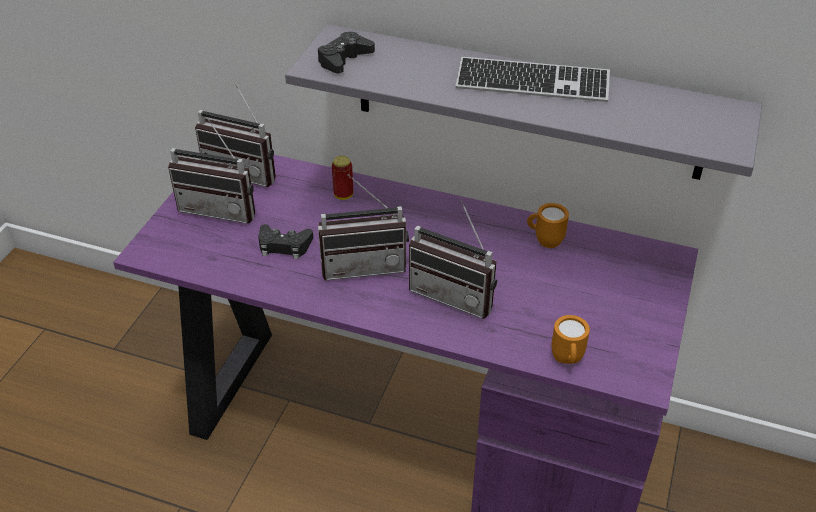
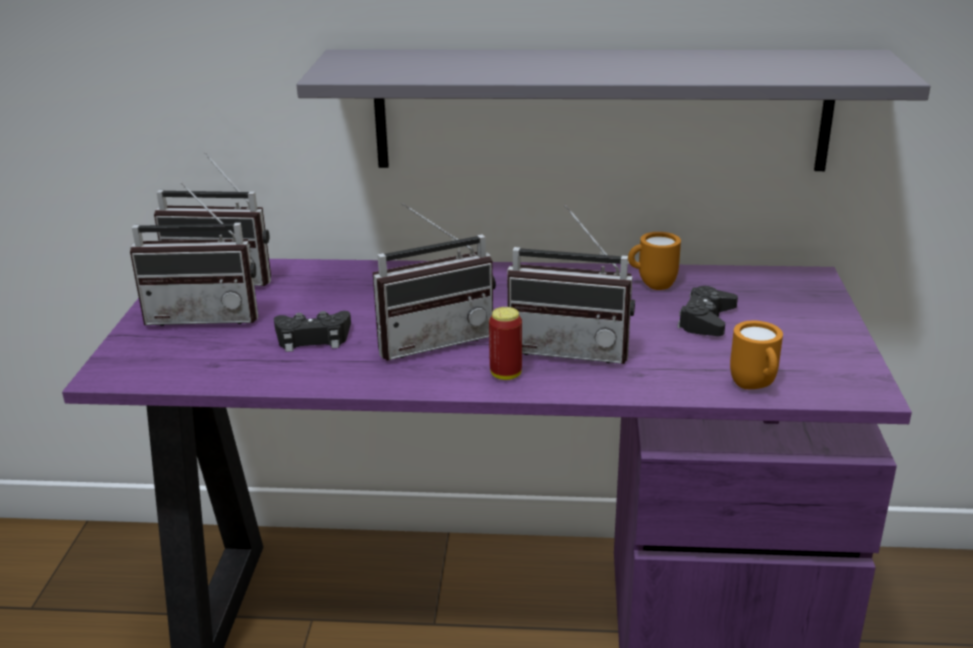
camera: 15 degrees left, 15 degrees down
black game controller [318,32,375,74] -> black game controller moved to [677,286,738,336]
can [332,156,353,200] -> can moved to [489,307,522,380]
keyboard [456,57,610,102] -> none

